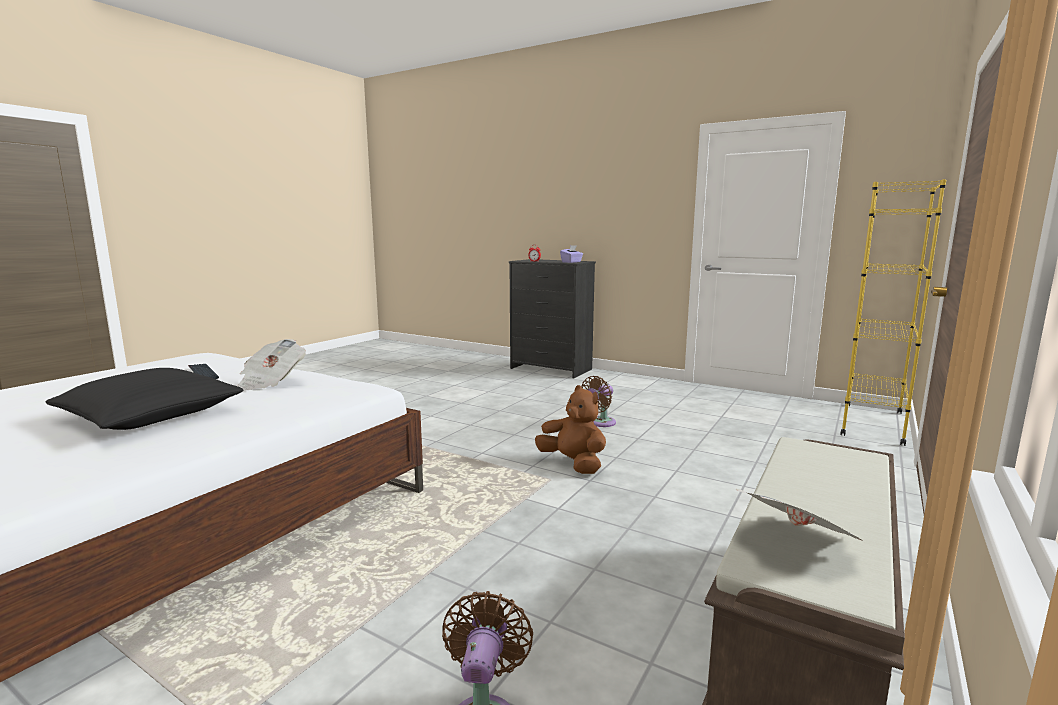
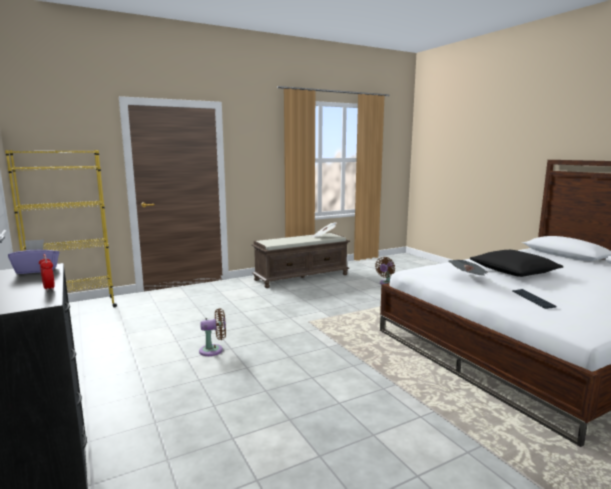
camera: 150 degrees left, 0 degrees up
brown plush toy [535,385,606,474] -> none

